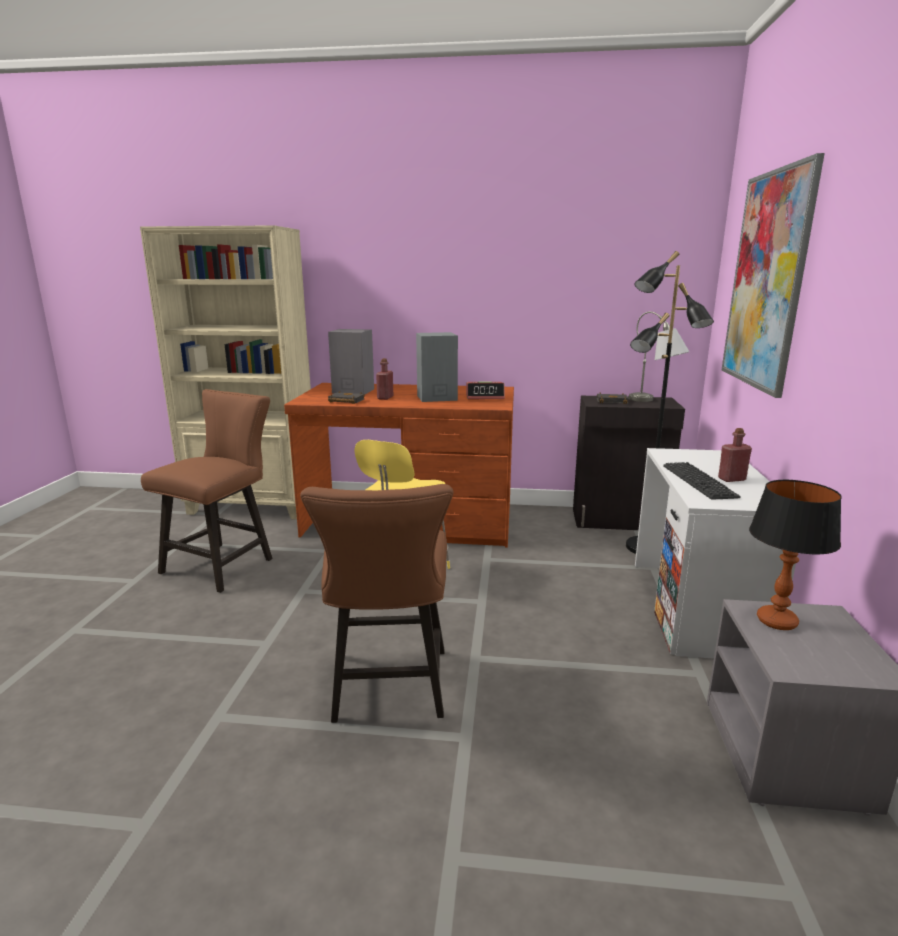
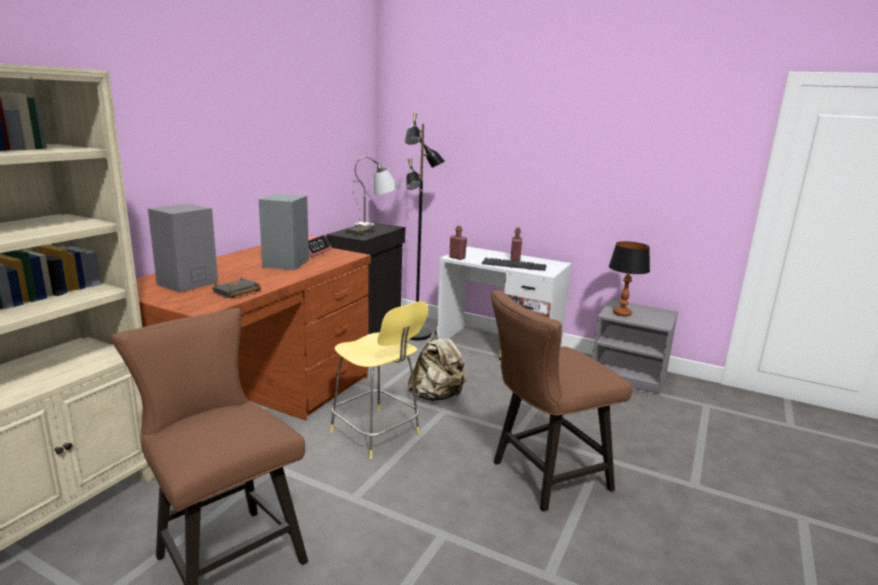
camera: 70 degrees left, 0 degrees up
brown chair [300,484,454,723] -> brown chair turned 135 degrees clockwise [491,290,632,511]
red bottle [376,358,393,400] -> red bottle moved to [449,226,467,260]
picture [722,153,825,398] -> none
none -> beige backpack [408,331,467,401]

